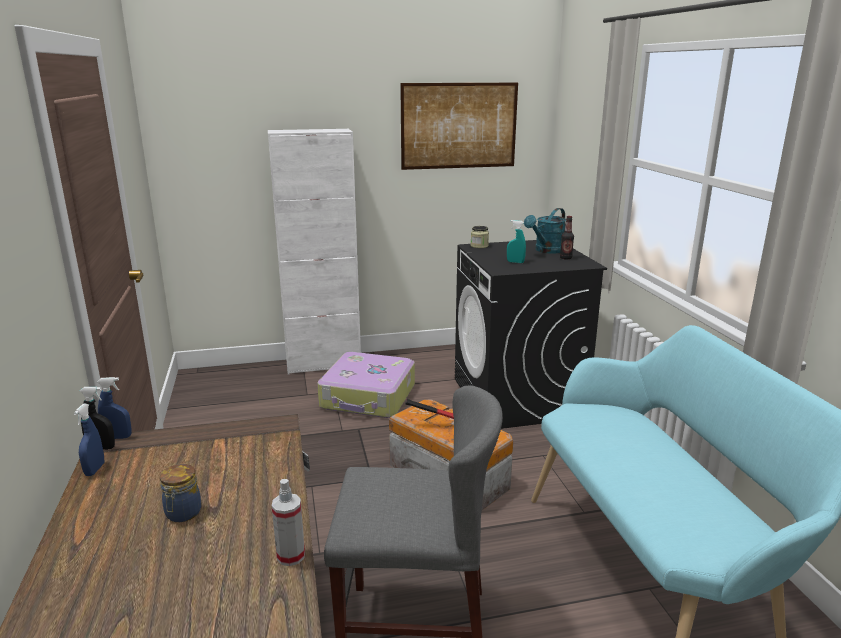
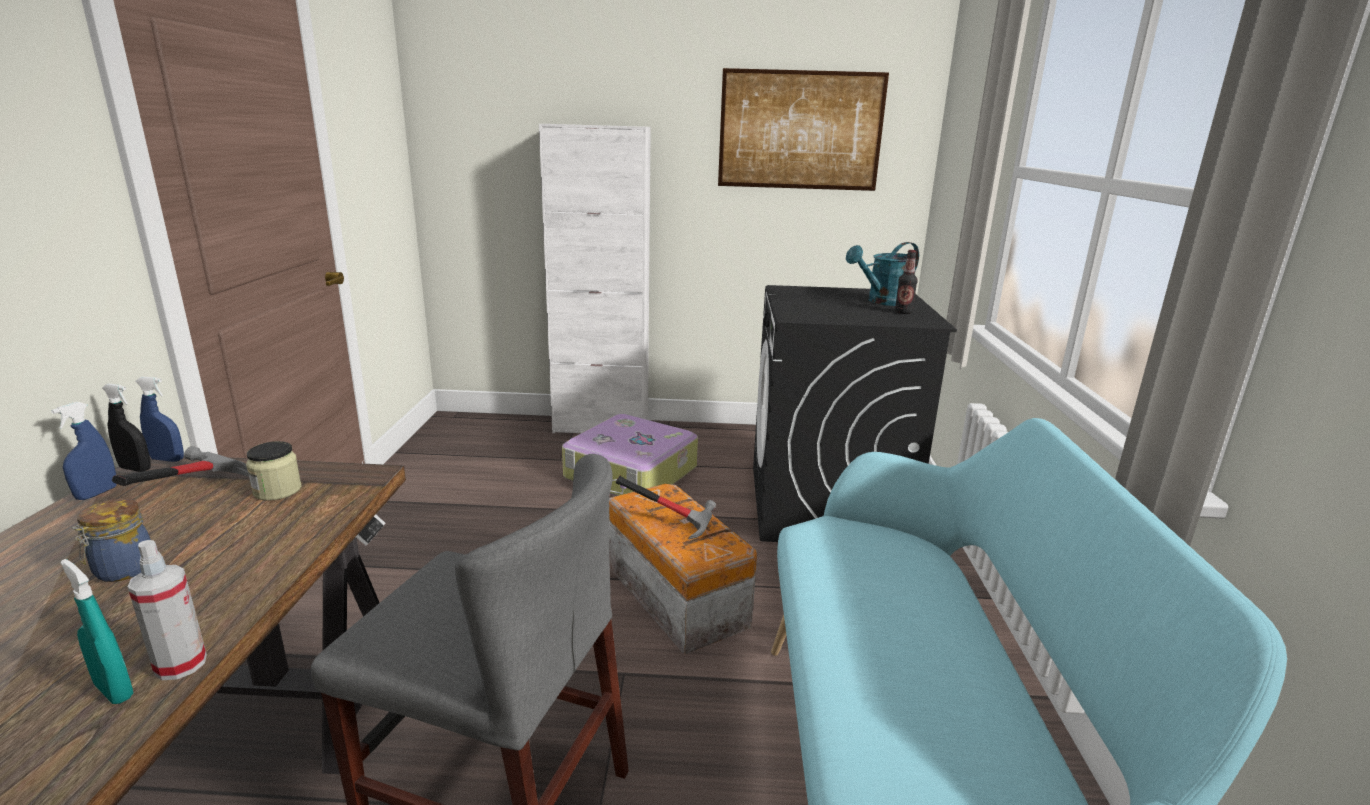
camera: 15 degrees right, 0 degrees up
jar [471,226,489,248] -> jar moved to [246,441,302,501]
turquoise spray bottle [507,220,526,263] -> turquoise spray bottle moved to [60,559,134,704]
none -> hammer [112,446,249,486]

